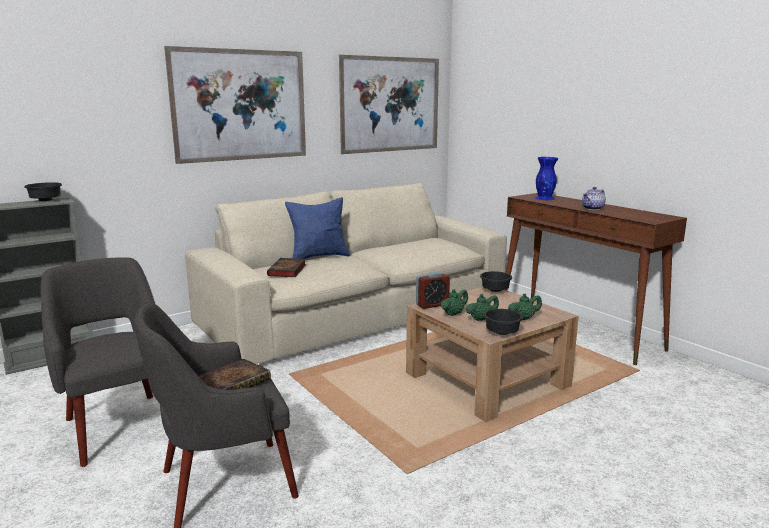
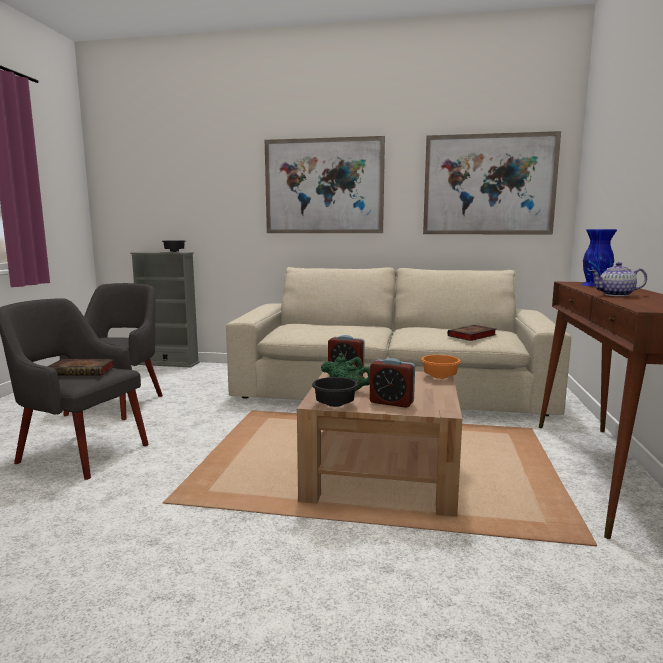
camera: 45 degrees right, 5 degrees down
book [267,258,306,277] -> book moved to [448,325,497,341]
blue pillow [285,197,350,259] -> none
black bowl [480,271,512,292] -> orange bowl [421,355,461,379]
green teapot [508,294,542,320] -> alarm clock [370,358,415,408]

